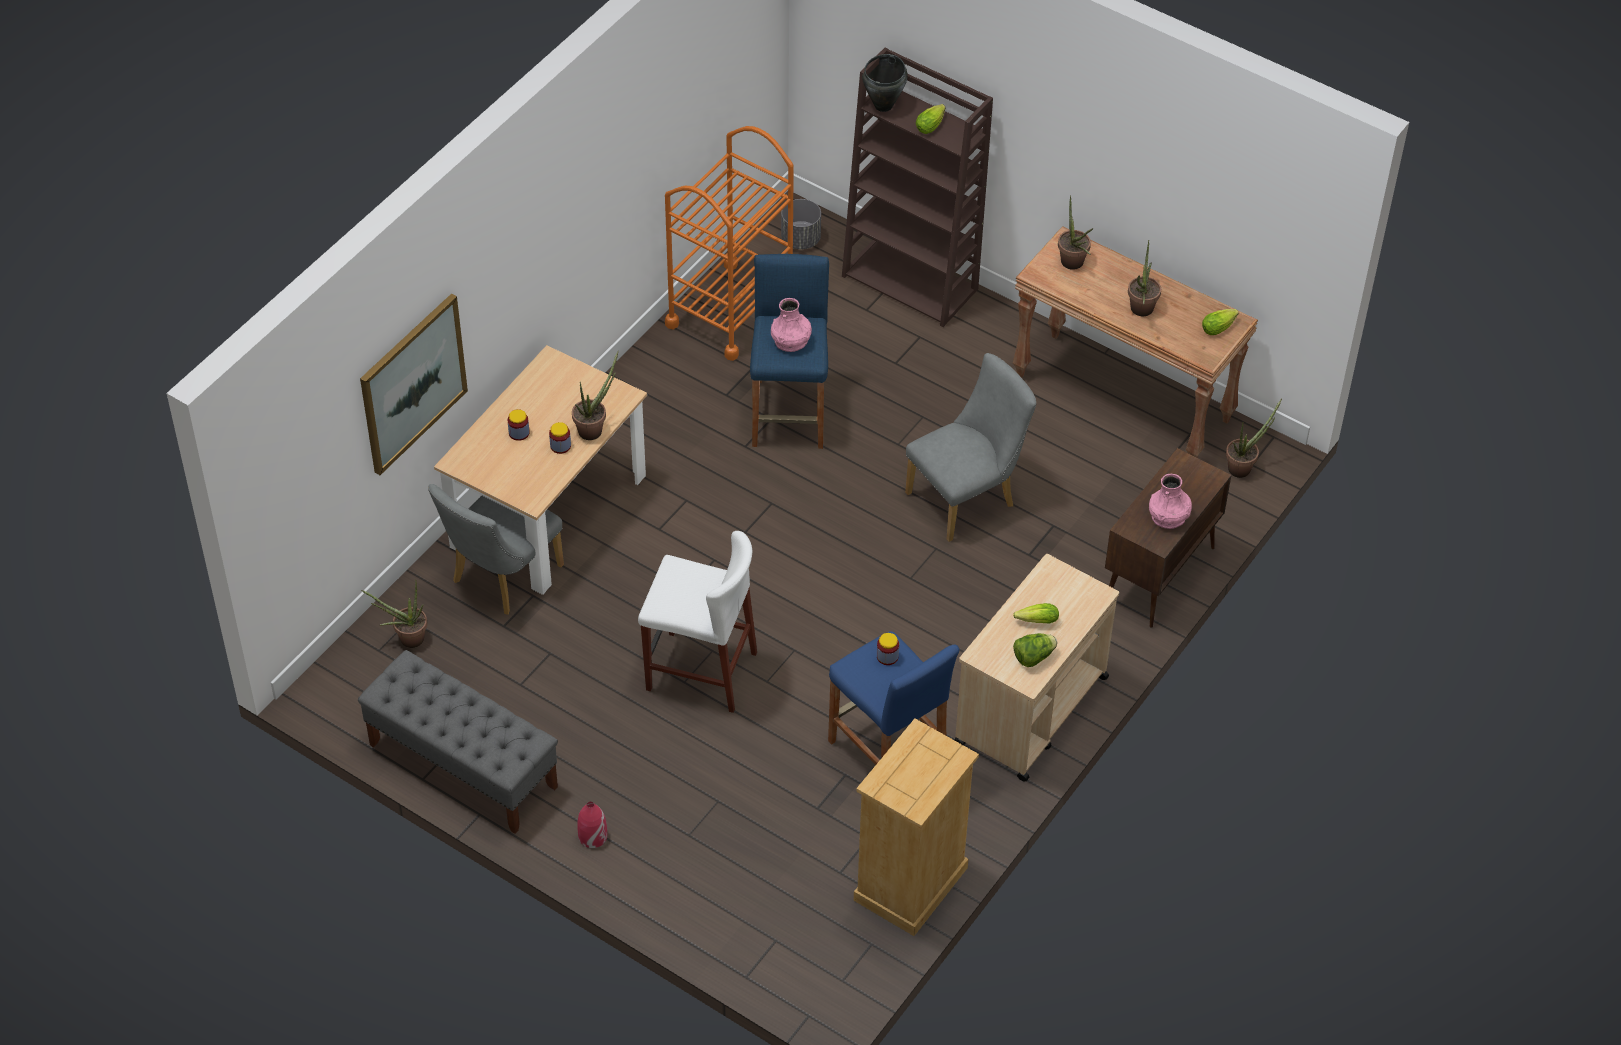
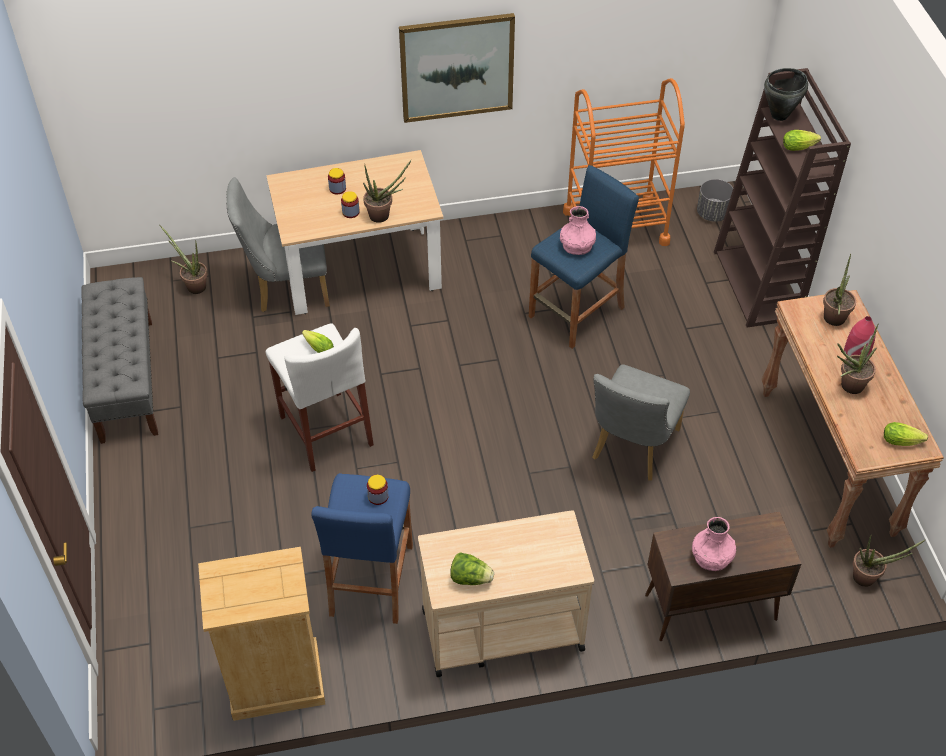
camera: 45 degrees right, 0 degrees up
picture [360,294,468,475] -> picture moved to [399,13,515,123]
red vase [578,802,607,848] -> red vase moved to [844,316,876,357]
grey chair [905,353,1037,542] -> grey chair turned 105 degrees clockwise [592,364,690,480]
lettuce [1013,603,1059,623] -> lettuce moved to [302,330,334,353]

